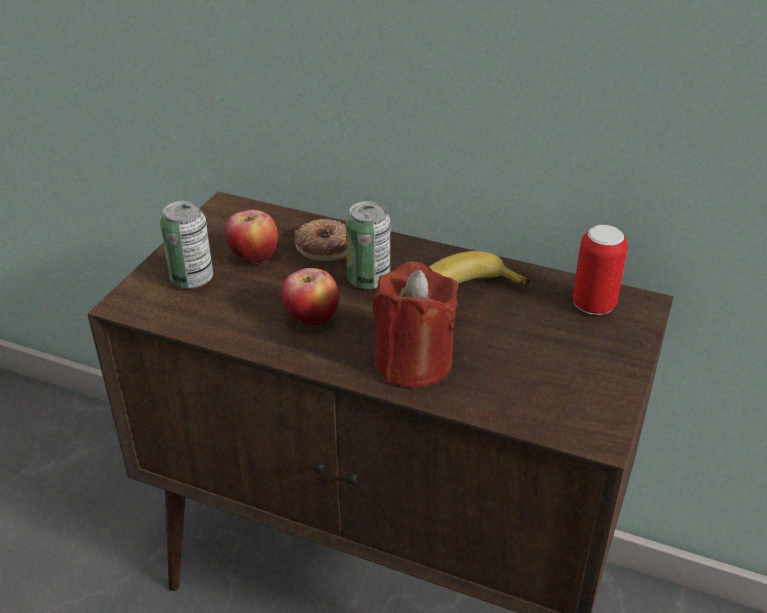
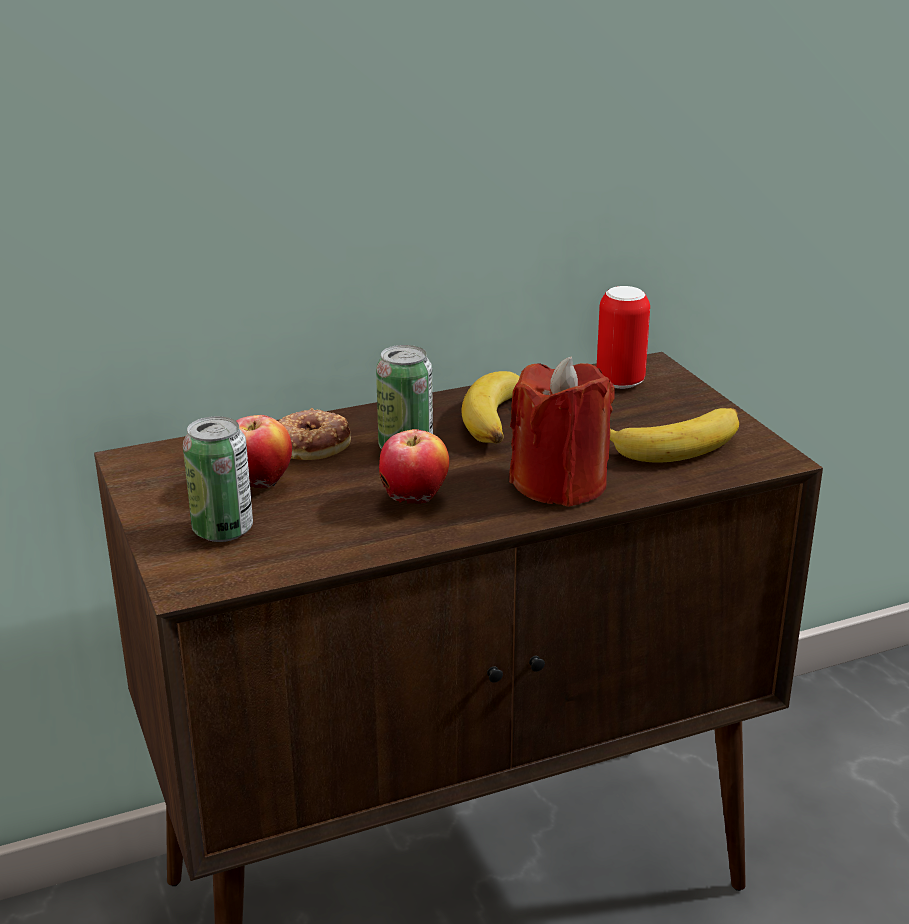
camera: 45 degrees left, 10 degrees down
none -> banana [610,408,739,462]

